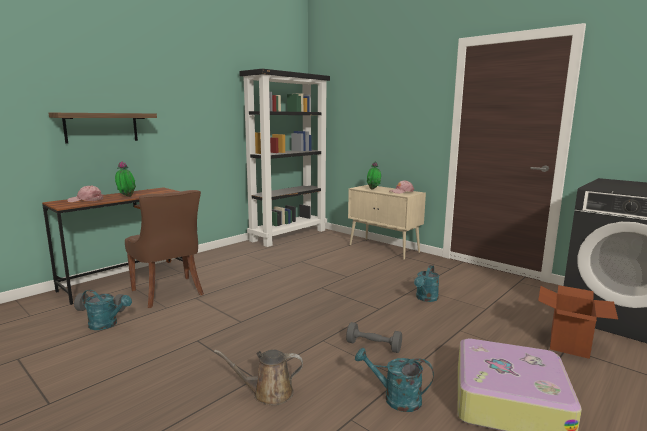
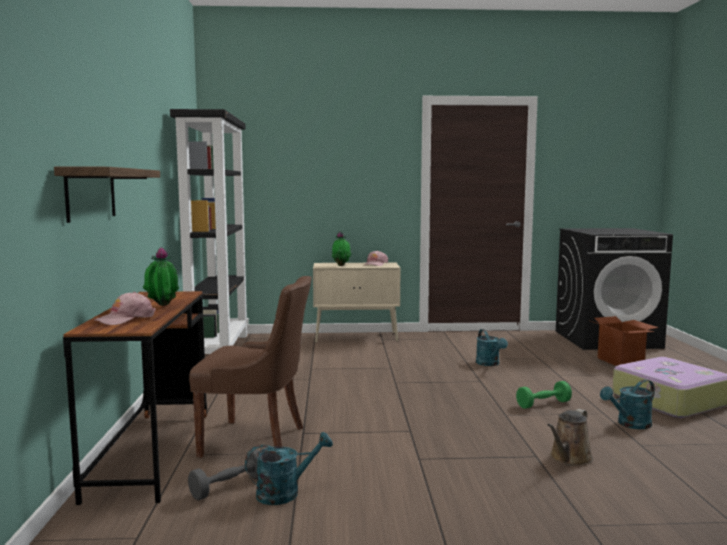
camera: 45 degrees left, 5 degrees down
grey dumbbell [346,322,402,353] -> green dumbbell [516,381,572,409]

